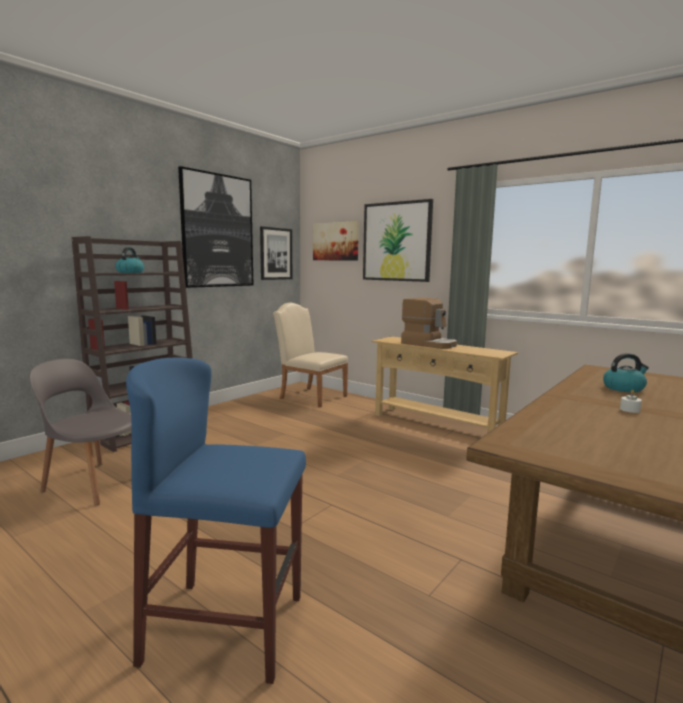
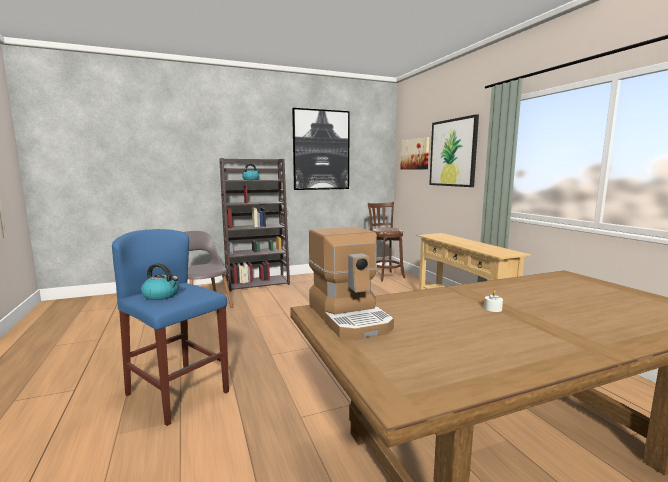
camera: 30 degrees right, 0 degrees up
picture [260,226,292,280] -> none
beige chair [273,303,348,407] -> brown stool [368,202,405,282]
coffee machine [401,298,457,349] -> coffee machine moved to [308,227,394,340]
kettle [603,353,649,392] -> kettle moved to [141,263,179,300]

